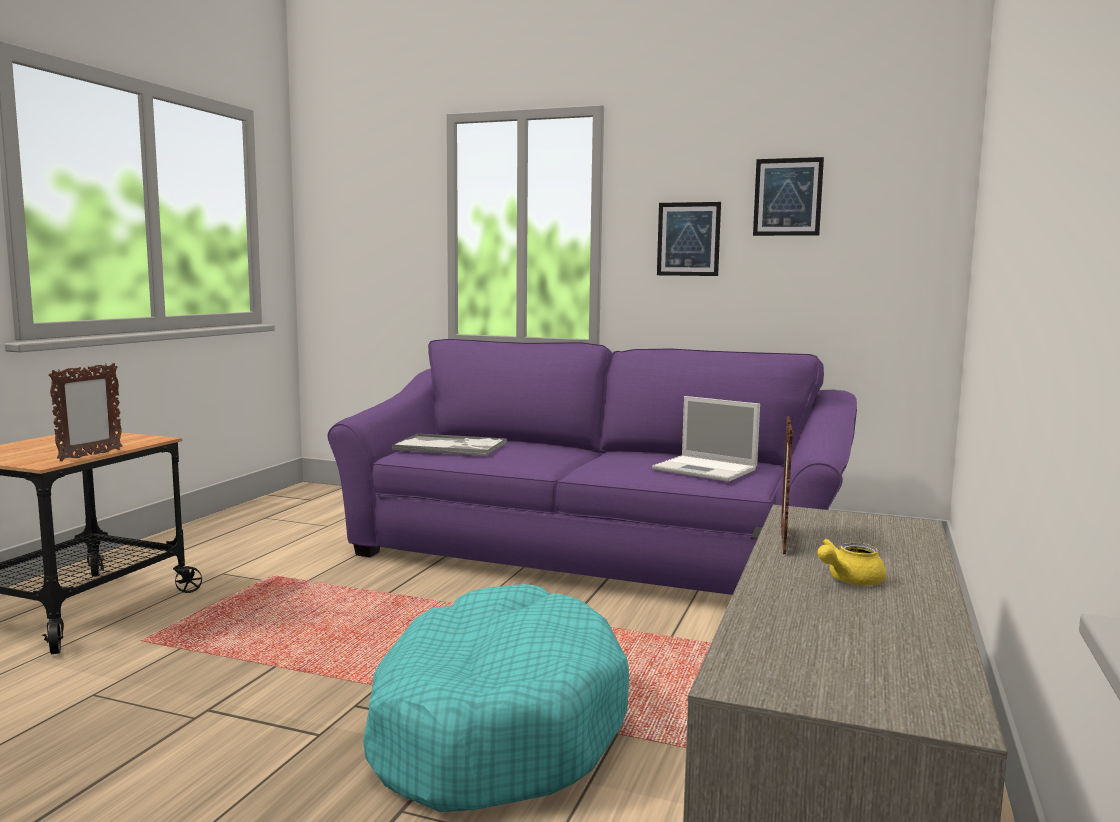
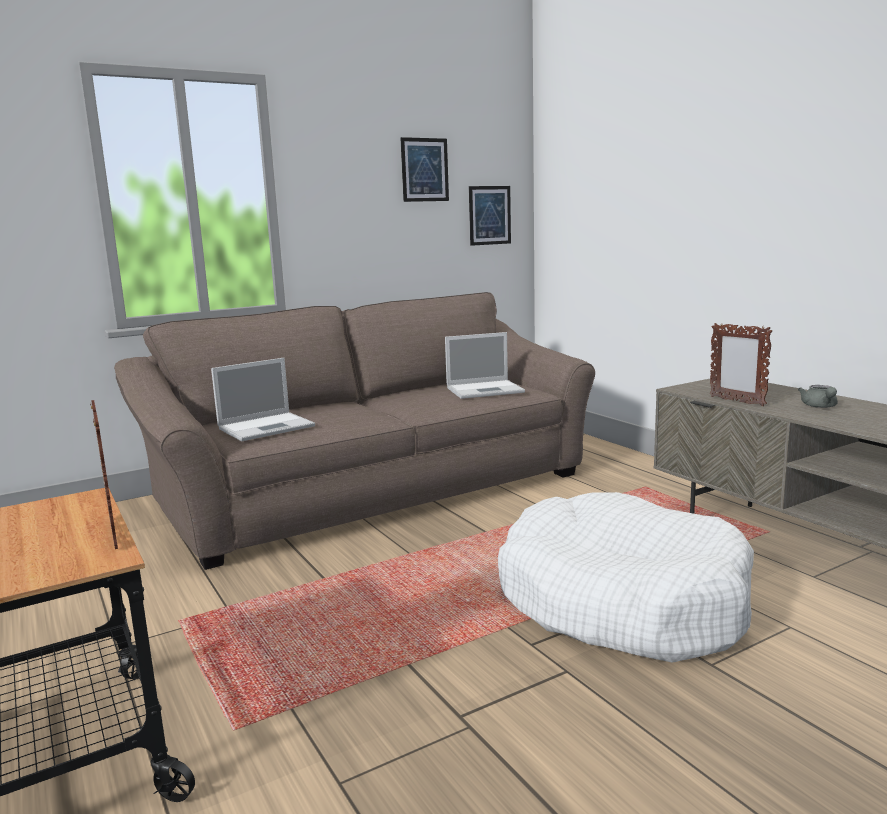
camera: 50 degrees left, 5 degrees up
purple sofa [328,339,857,595] -> brown sofa [114,292,595,570]
turquoise dog bed [363,584,629,812] -> white dog bed [498,492,754,663]
tray [392,433,507,456] -> laptop [211,358,315,441]
picture [657,202,721,276] -> picture moved to [469,186,511,246]
yellow teapot [817,539,887,585] -> grey teapot [798,385,838,408]

